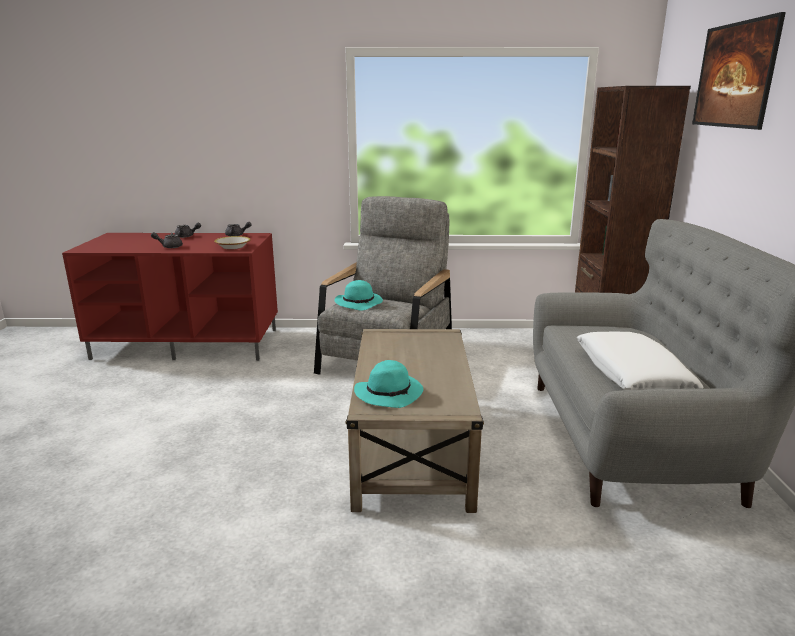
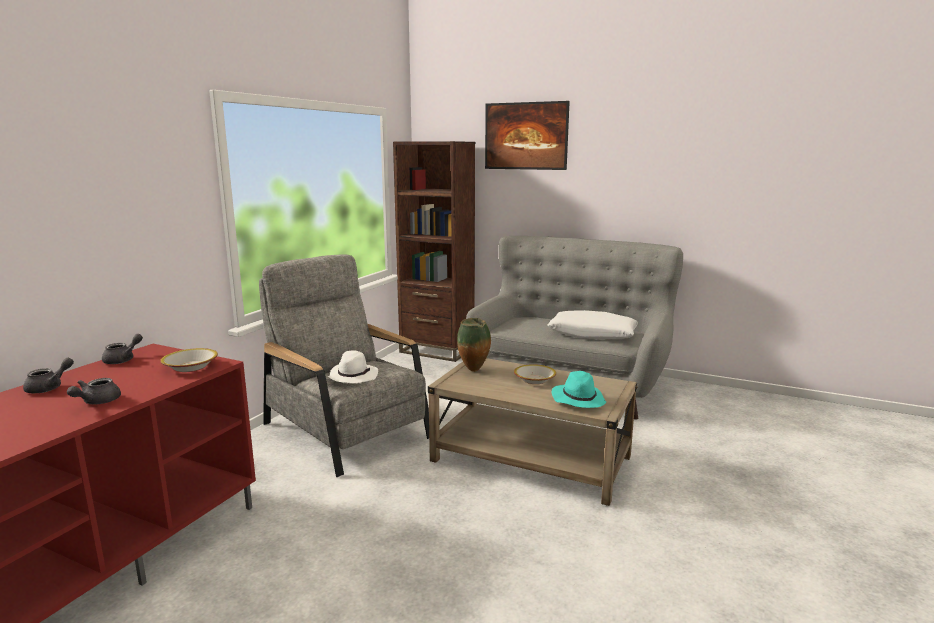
camera: 65 degrees left, 5 degrees down
turquoise hat [335,280,383,311] -> white hat [328,350,378,383]
none -> vase [457,318,491,372]
none -> bowl [514,364,556,384]

